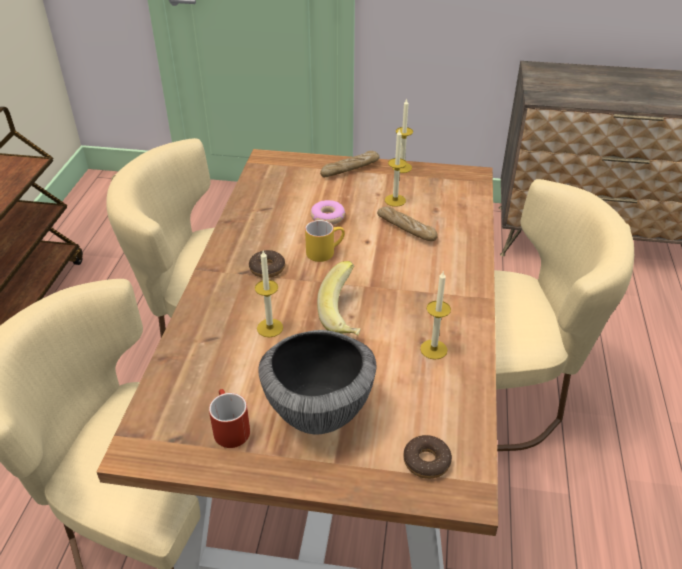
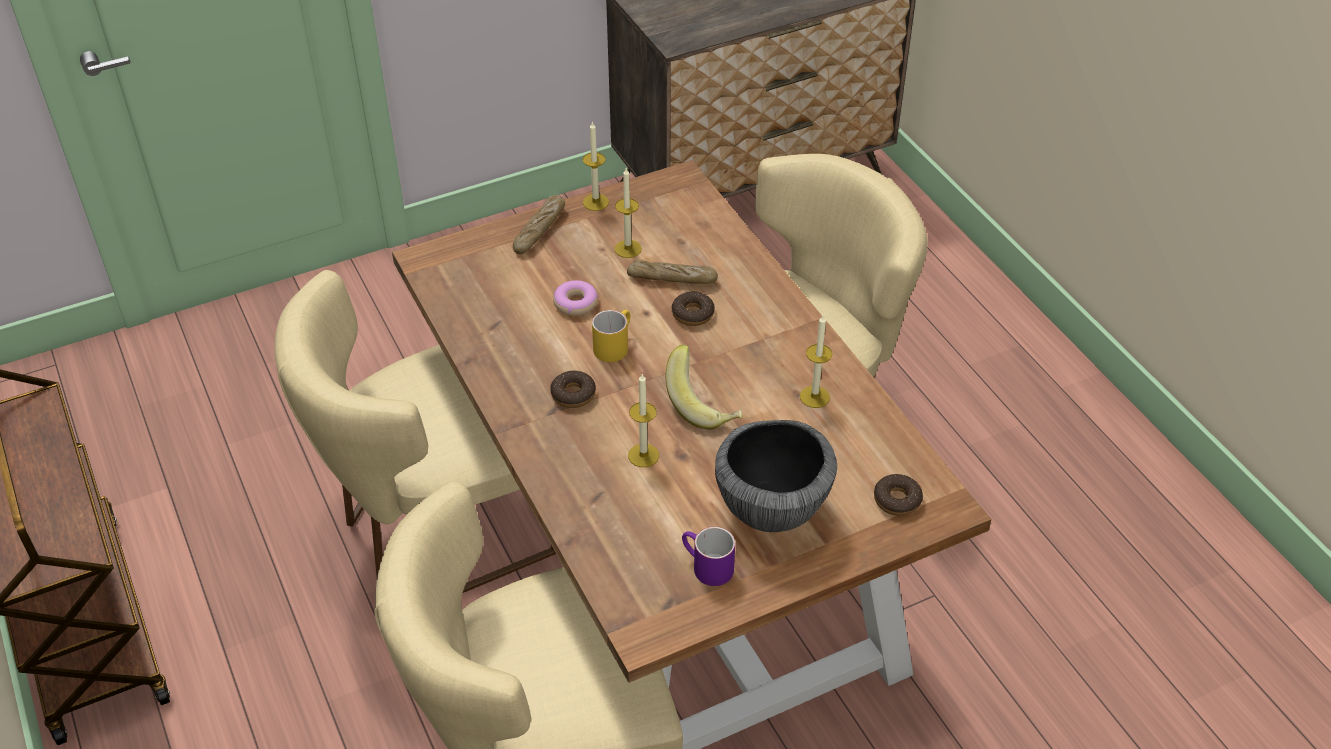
camera: 35 degrees left, 5 degrees up
red mug [209,389,250,448] -> purple mug [682,527,735,586]
none -> donut [672,292,715,326]

